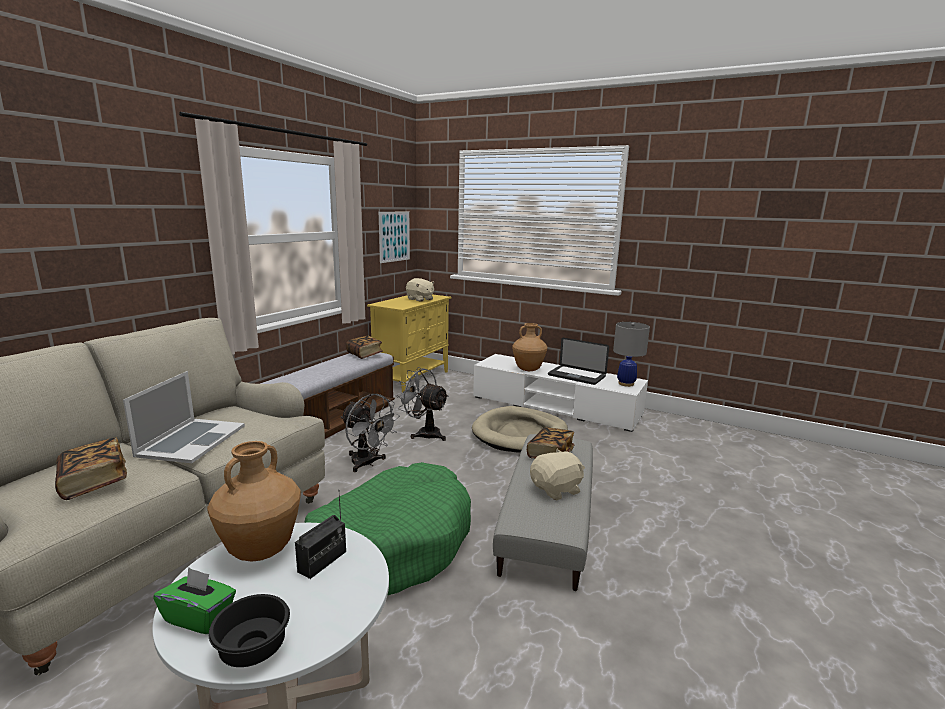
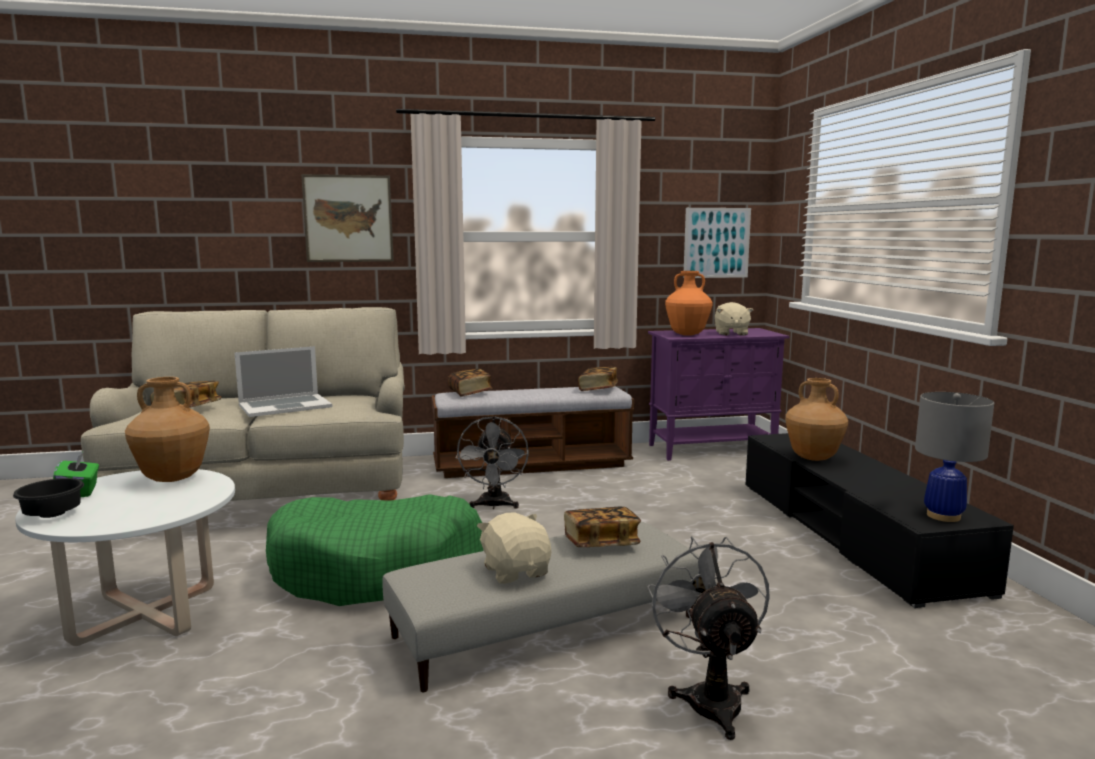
camera: 50 degrees right, 5 degrees down
radio [295,495,346,579] -> none
yellow cabinet [367,294,451,393] -> purple cabinet [648,328,789,461]
grey fan [396,367,449,441] -> grey fan moved to [647,536,770,740]
beige dog bed [472,406,568,453] -> none
white tv stand [473,354,648,432] -> black tv stand [745,433,1014,608]
beige plush toy [530,449,585,501] -> beige plush toy turned 135 degrees counterclockwise [477,513,552,584]
laptop [548,338,609,385] -> none
none -> picture [301,174,394,262]
none -> book [448,369,493,397]
none -> orange vase [665,271,713,336]

